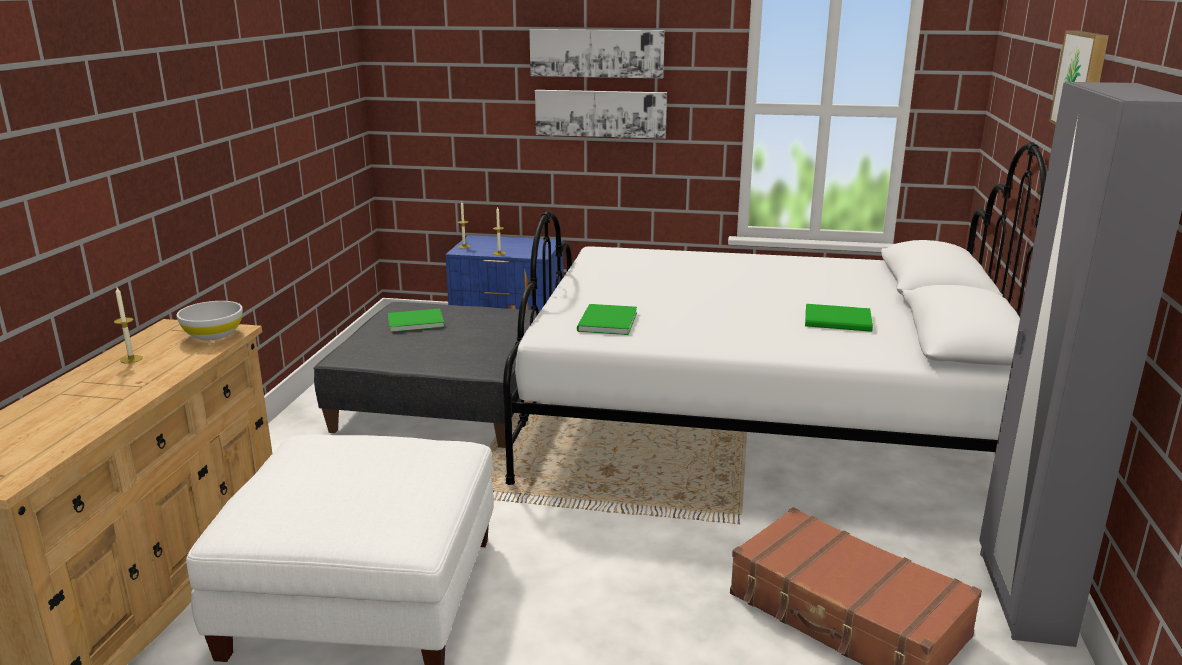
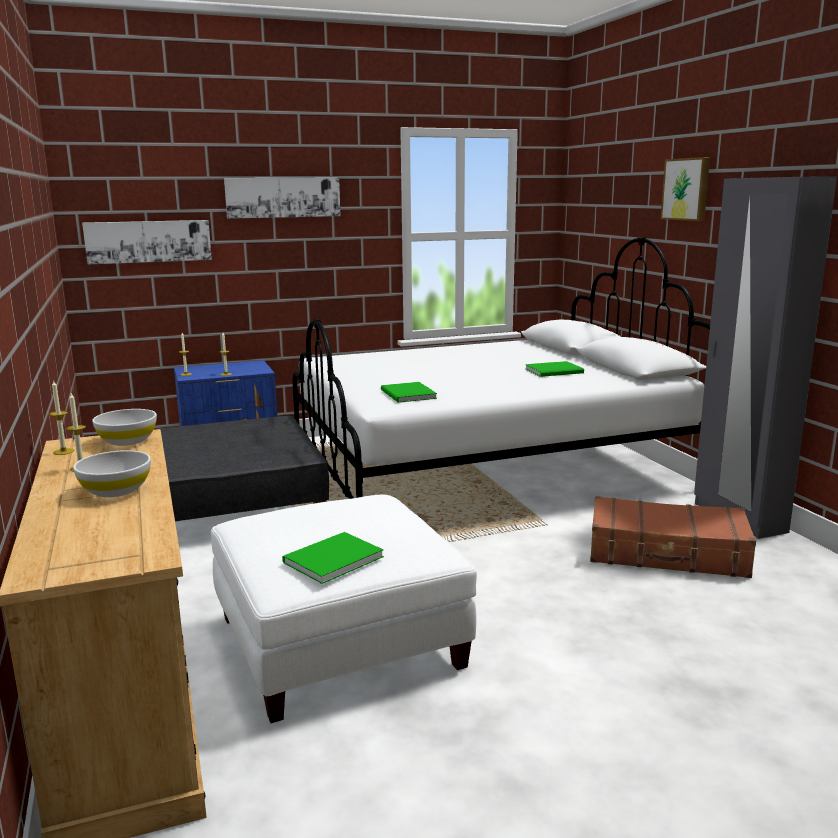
camera: 30 degrees left, 5 degrees down
green book [388,309,444,332] -> green book moved to [282,532,384,584]
picture [535,90,667,139] -> picture moved to [82,220,212,265]
none -> candle [49,381,75,455]
none -> white bowl [73,450,151,497]

